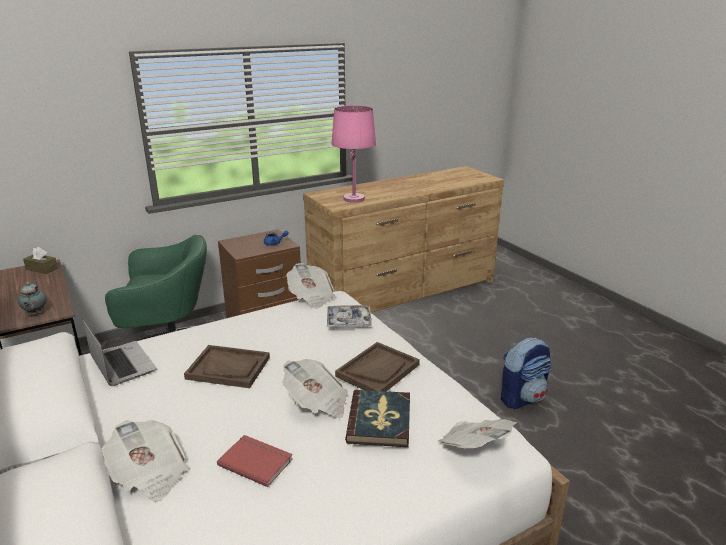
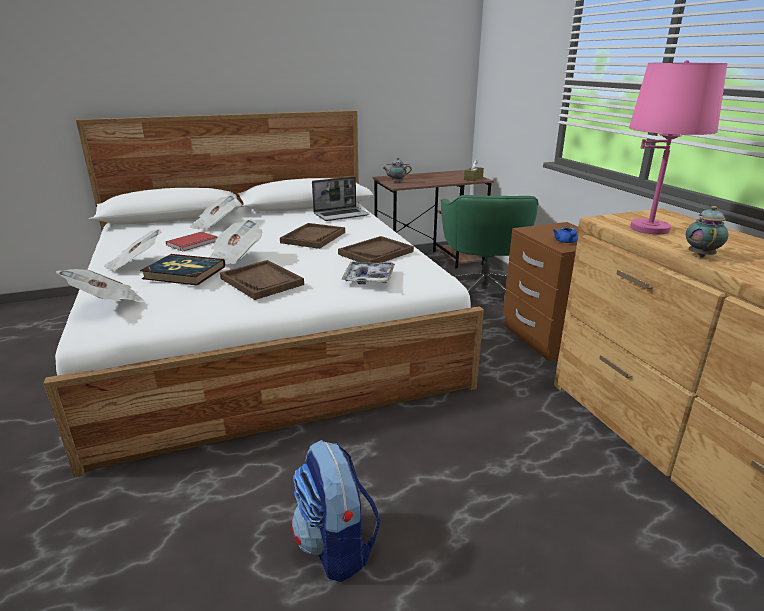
camera: 100 degrees right, 0 degrees up
newspaper [286,263,335,309] -> newspaper moved to [104,229,162,272]
none -> brown tray [338,236,414,263]
none -> teapot [686,206,729,258]

